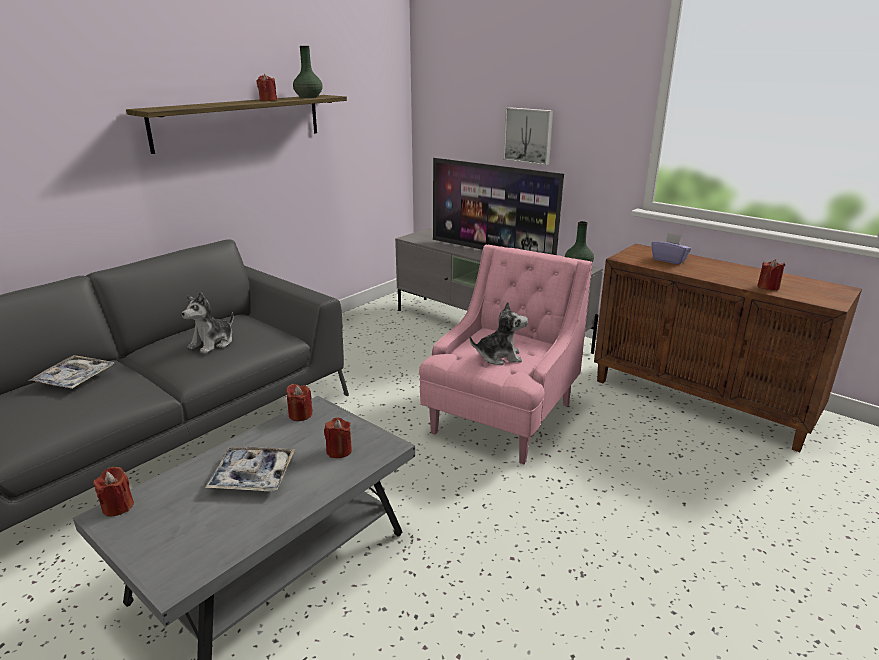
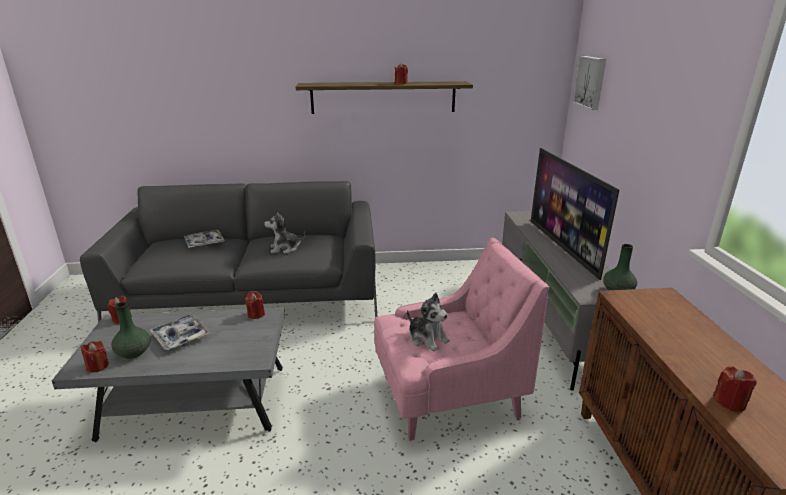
camera: 45 degrees right, 0 degrees up
green vase [293,46,323,98] -> green vase moved to [111,302,151,359]
red candle [324,417,352,458] -> red candle moved to [81,341,109,373]
picture [503,107,553,165] -> picture moved to [573,56,606,110]
purple tissue box [651,233,691,264] -> none

